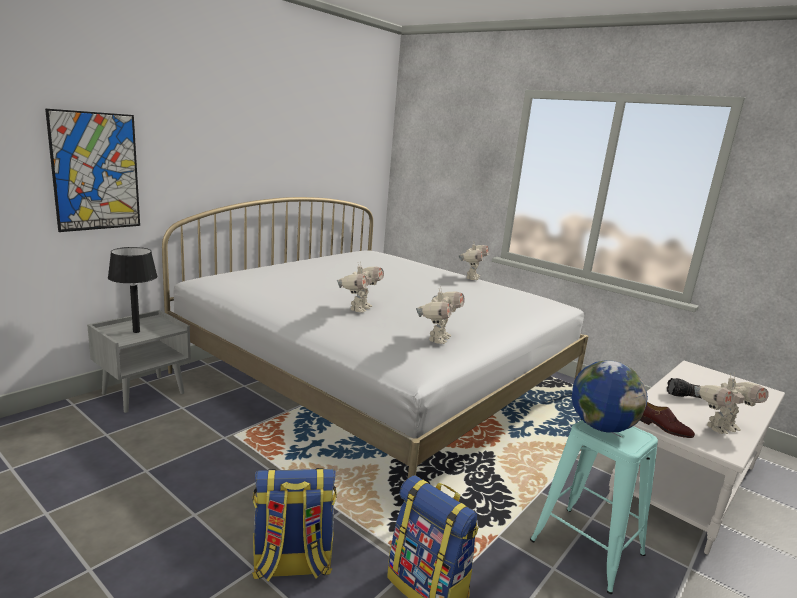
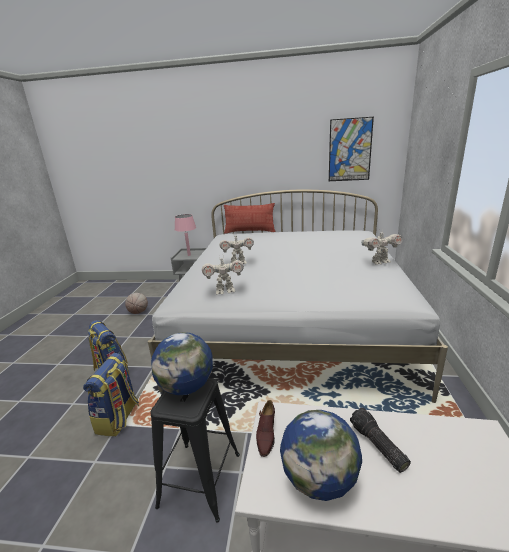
camera: 60 degrees right, 5 degrees up
picture [45,108,140,232] -> picture moved to [329,117,374,181]
black table lamp [108,247,157,333] -> pink table lamp [175,214,196,256]
turquoise stool [530,420,658,594] -> black stool [150,378,240,523]
toy robot [694,372,769,434] -> globe [280,410,362,501]
none -> basketball [125,293,148,314]
none -> pillow [224,203,276,234]

